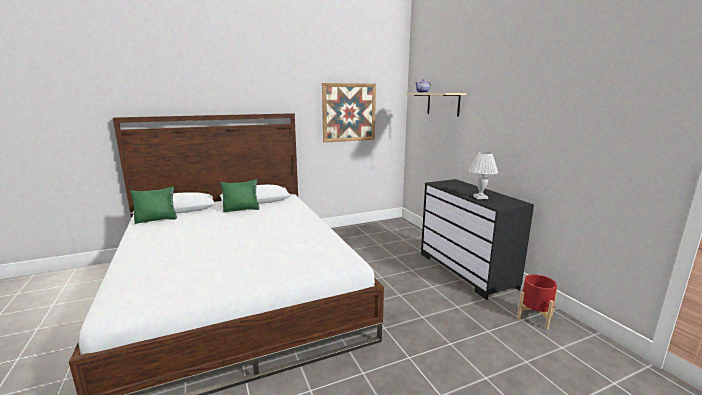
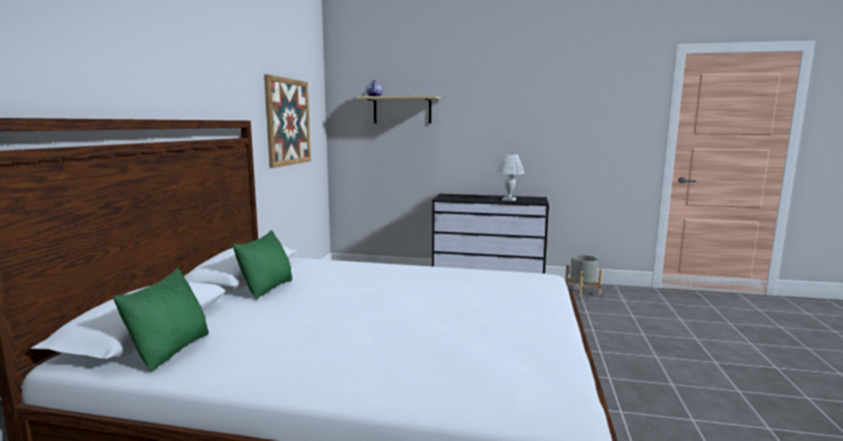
camera: 55 degrees left, 5 degrees down
red planter [517,274,557,329] -> grey planter [565,255,602,298]

